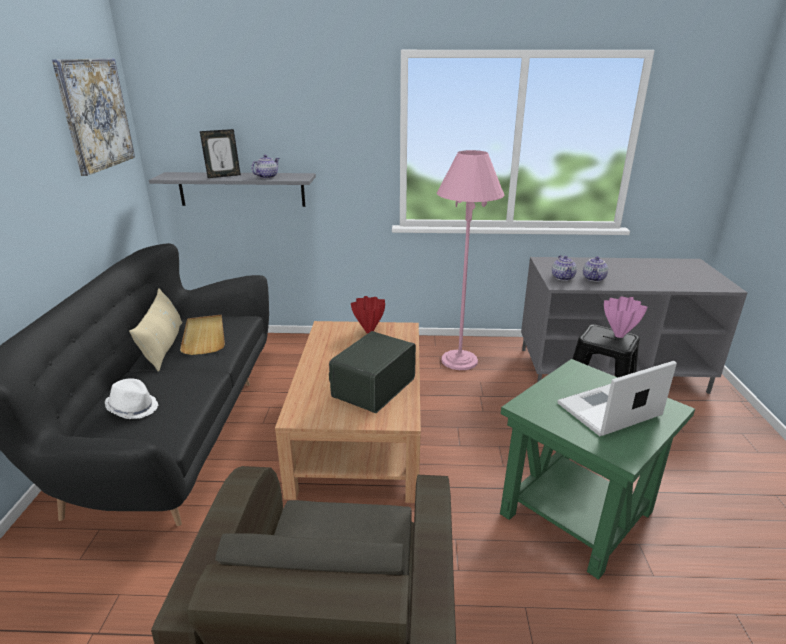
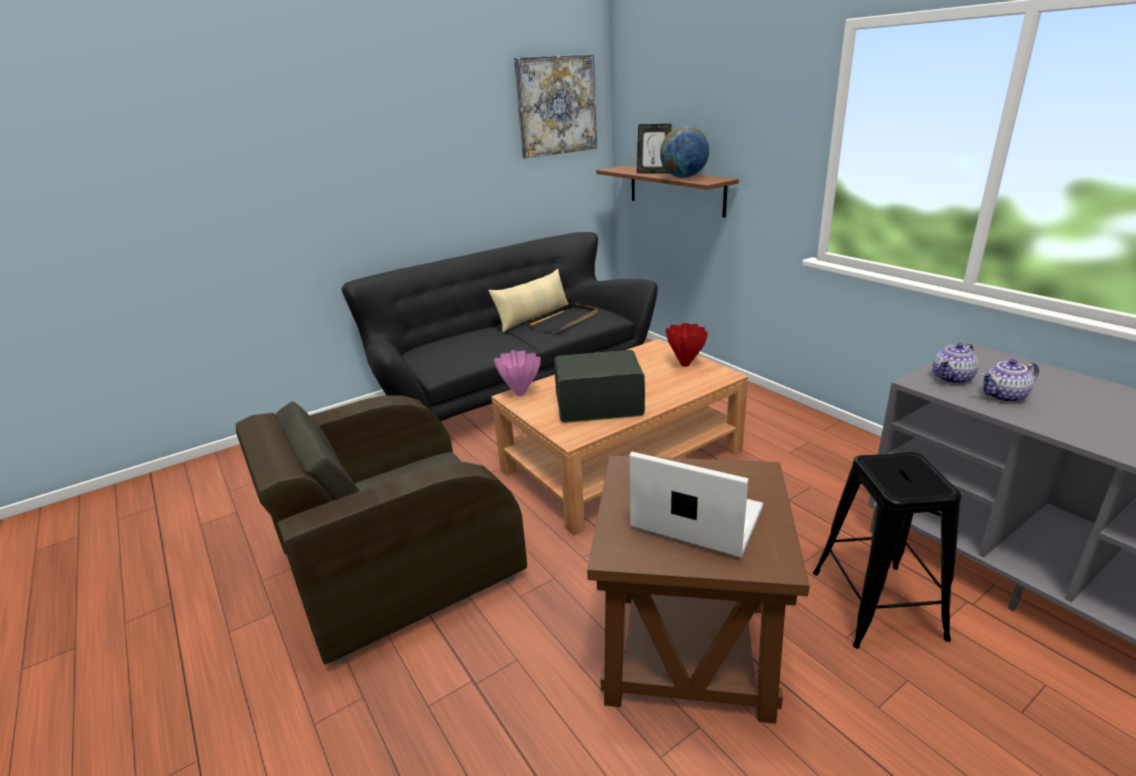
camera: 55 degrees right, 0 degrees up
white hat [105,379,159,419] -> none
grey shelf [149,172,316,207] -> brown shelf [596,166,739,218]
beige tray [180,315,225,355] -> black tray [528,303,598,333]
teapot [251,155,279,179] -> globe [660,126,709,178]
pink floor lamp [437,150,504,370] -> none
green side table [500,359,695,580] -> brown side table [587,455,809,723]
pink vase [604,296,648,338] -> pink vase moved to [494,350,541,396]

